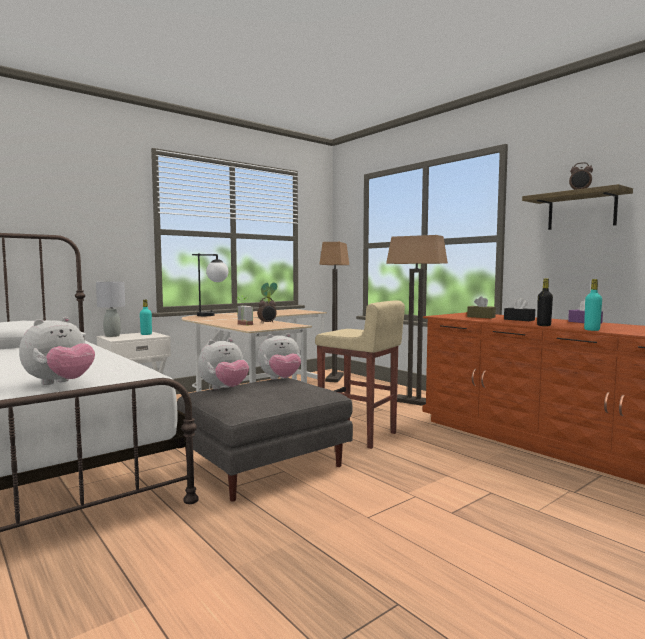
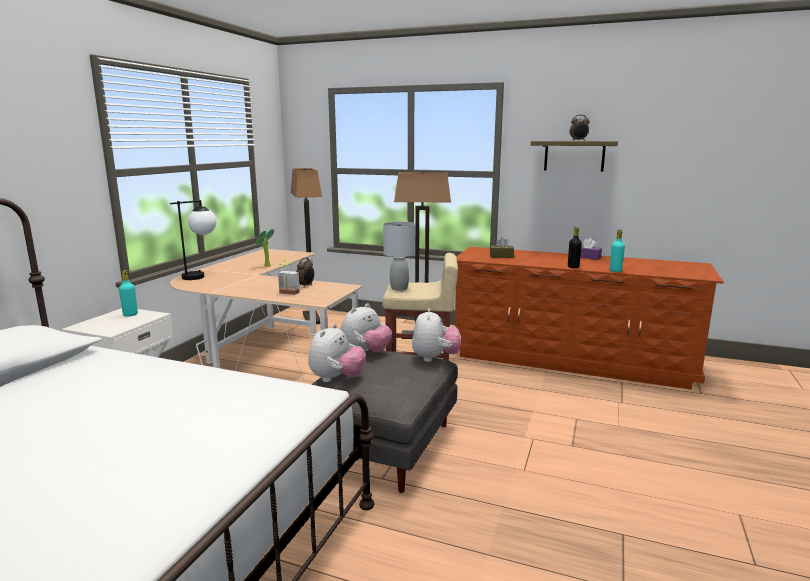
camera: 30 degrees left, 10 degrees up
plush toy [19,317,95,385] -> plush toy moved to [412,308,461,362]
grey table lamp [96,282,125,337] -> grey table lamp moved to [383,221,415,291]
black tissue box [504,298,535,321] -> none

